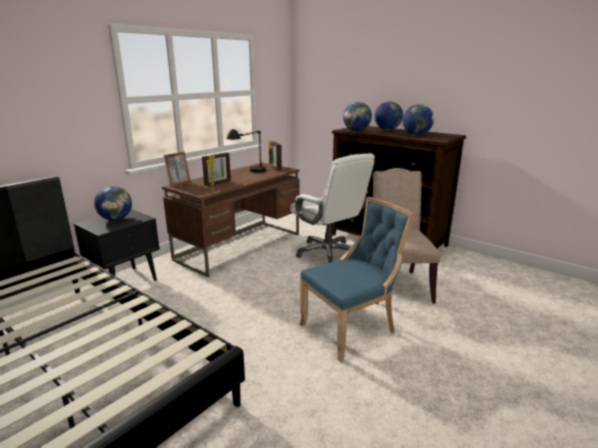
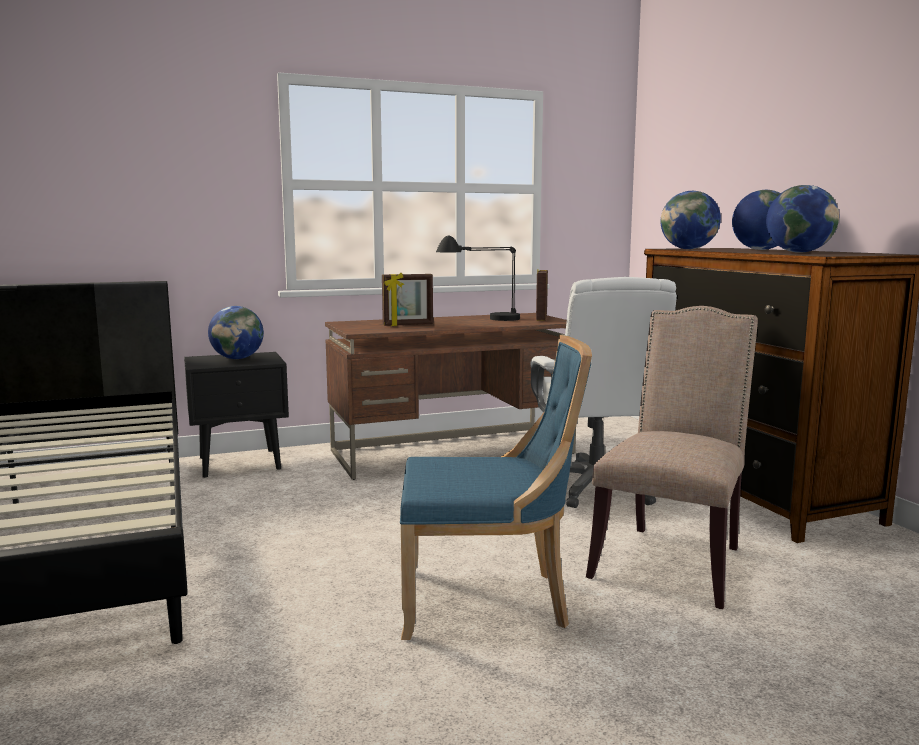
camera: 30 degrees right, 10 degrees down
picture frame [164,152,191,187] -> none

